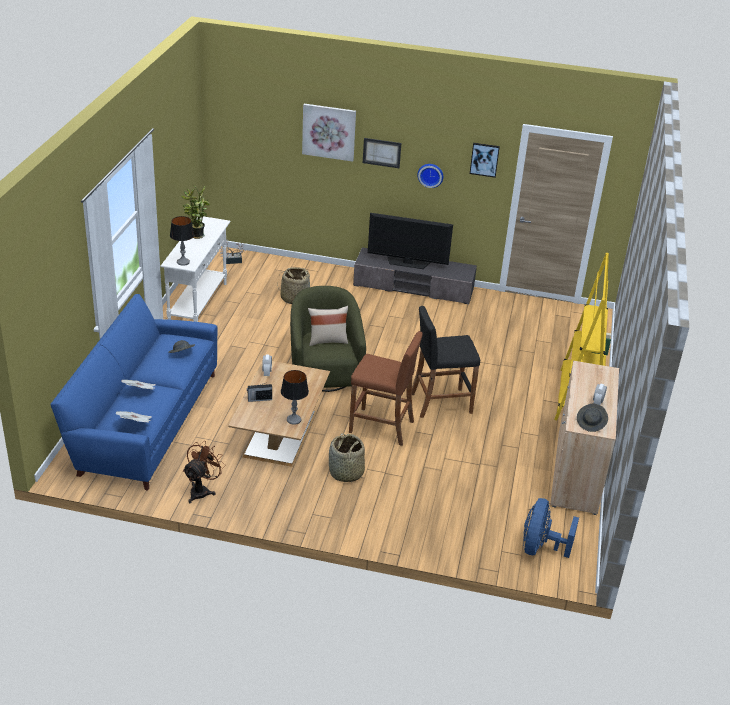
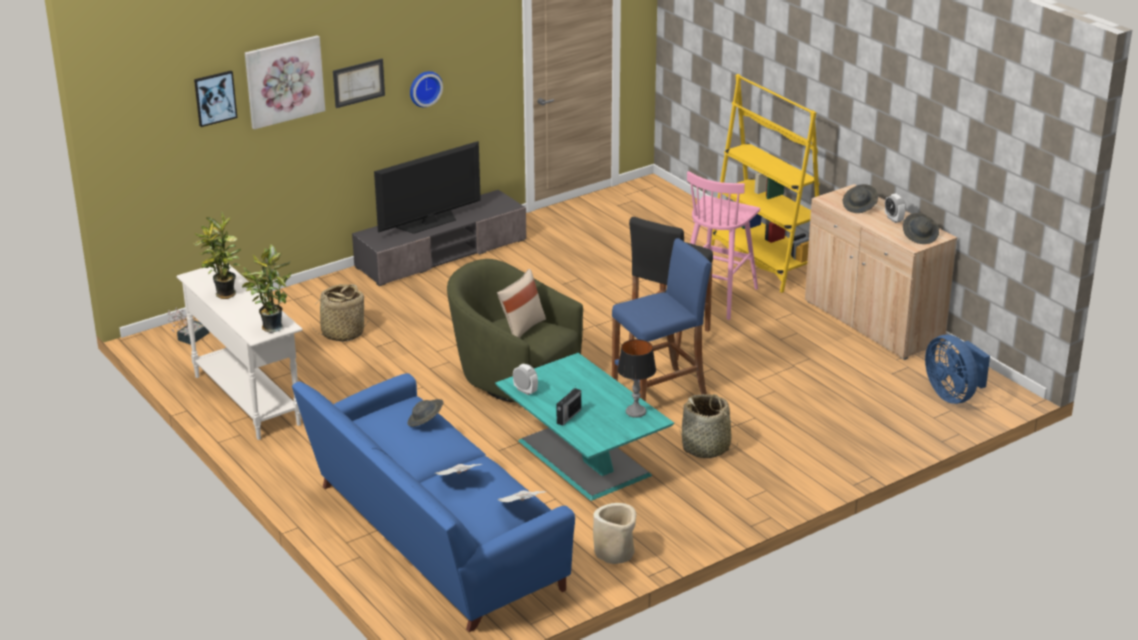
camera: 45 degrees left, 5 degrees down
table lamp [170,216,194,266] -> potted plant [242,245,292,333]
brown fan [183,441,226,503] -> beige planter [593,503,636,564]
brown coffee table [228,361,330,467] -> turquoise coffee table [495,353,674,501]
brown stool [349,331,423,446] -> blue stool [612,238,712,402]
picture [470,143,500,178] -> picture moved to [194,71,237,127]
none -> pink stool [687,171,760,320]
none -> grey hat [843,184,878,213]

